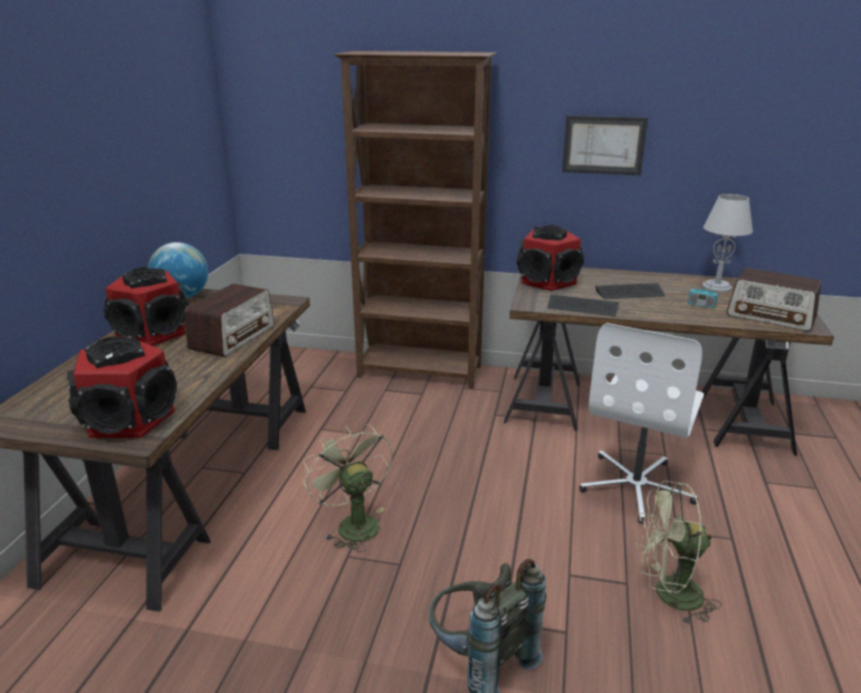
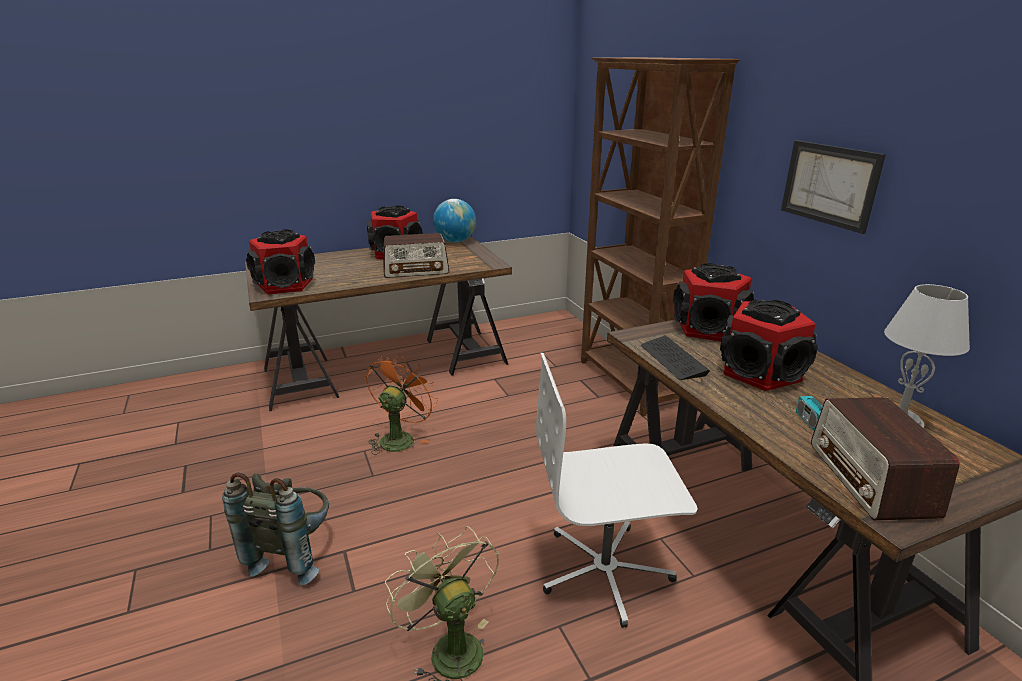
camera: 55 degrees right, 0 degrees up
green fan [303,424,393,552] -> orange fan [366,354,438,455]
keyboard [595,283,665,299] -> speaker [720,300,818,391]

